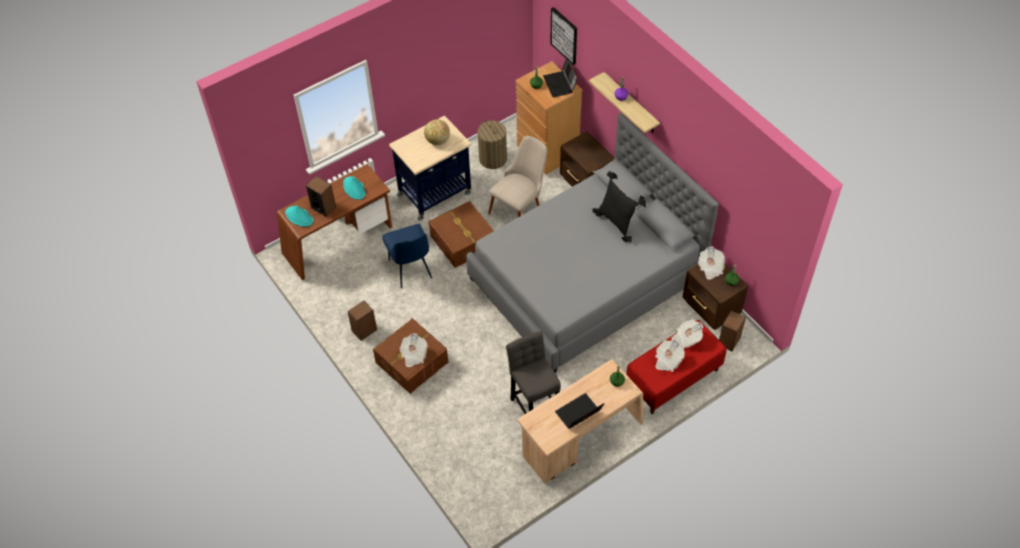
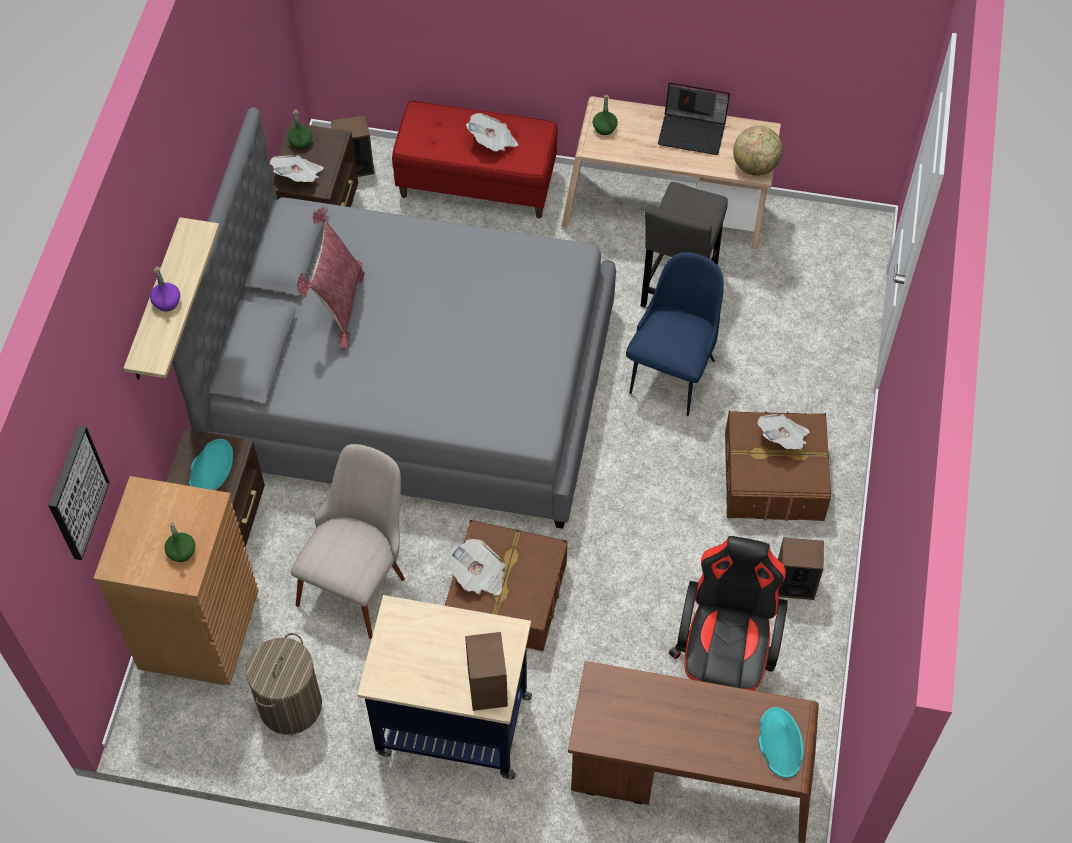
camera: 135 degrees left, 5 degrees up
speaker [306,176,336,217] -> speaker moved to [465,632,508,711]
turquoise hat [343,176,366,200] -> turquoise hat moved to [189,439,233,490]
blue chair [382,224,432,288] -> blue chair moved to [626,252,724,416]
globe [424,119,450,145] -> globe moved to [733,126,783,176]
beige chair [488,136,547,217] -> beige chair turned 120 degrees clockwise [291,444,405,639]
laptop [543,59,578,97] -> none
black pillow [592,171,646,242] -> red pillow [297,207,364,349]
newspaper [671,319,703,349] -> newspaper moved to [451,539,505,595]
none -> black office chair [669,536,788,690]

